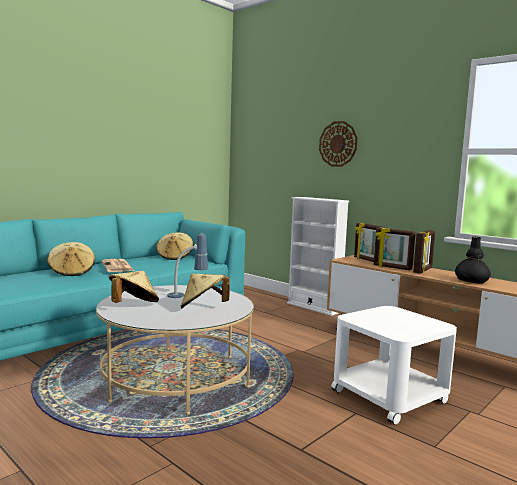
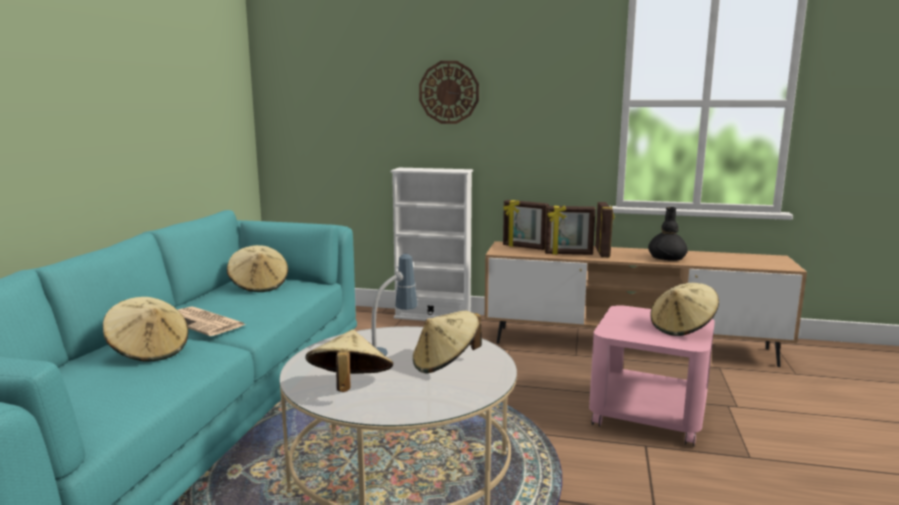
camera: 30 degrees left, 5 degrees up
white side table [331,306,457,425] -> pink side table [589,305,715,446]
none -> beige hat [650,283,719,336]

